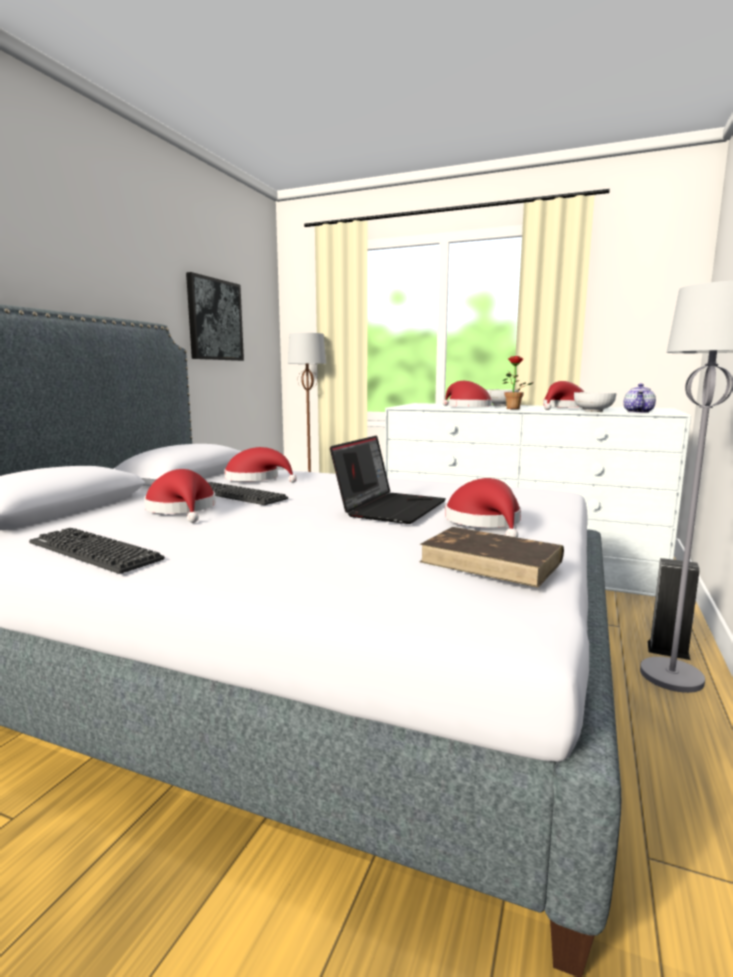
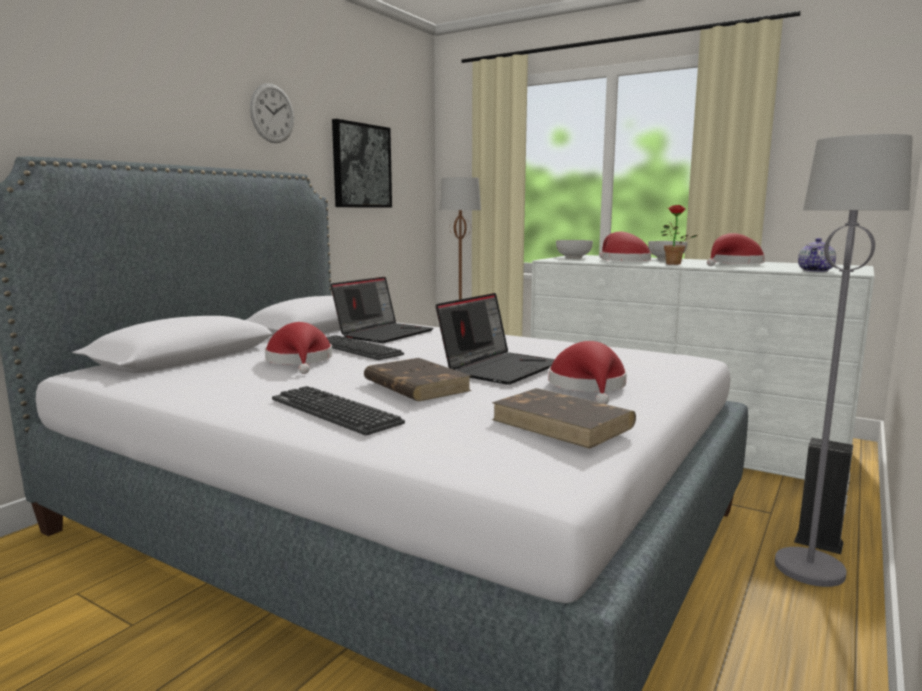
camera: 10 degrees right, 0 degrees up
keyboard [29,528,165,574] -> keyboard moved to [272,386,405,435]
red hat [224,447,297,483] -> laptop [330,277,433,343]
bowl [574,392,616,412] -> bowl moved to [556,240,593,259]
none -> wall clock [250,83,294,143]
none -> brown book [364,358,472,401]

